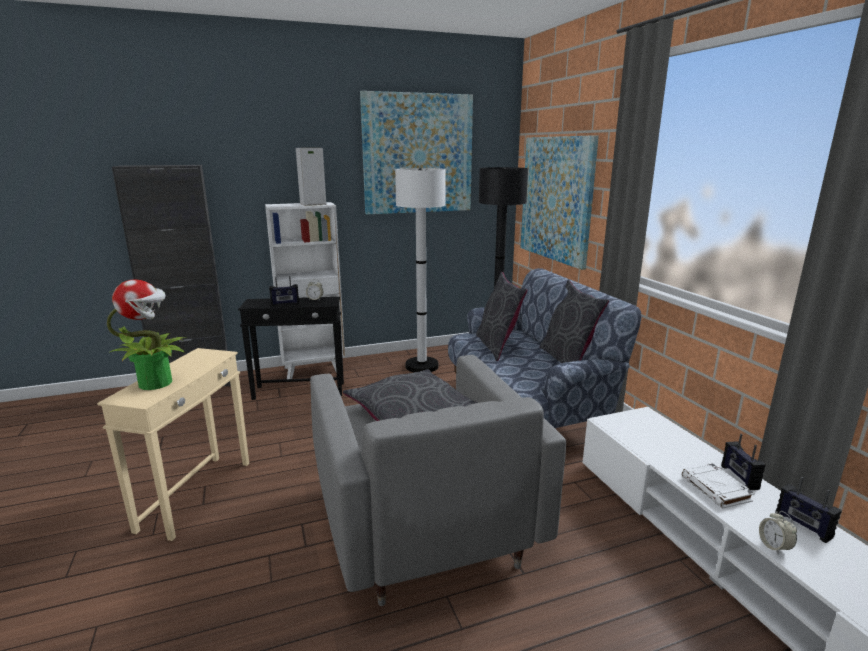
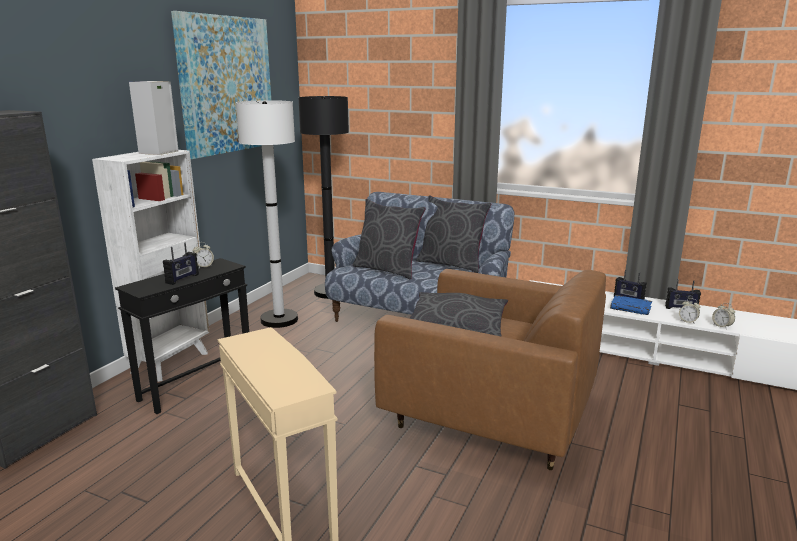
camera: 45 degrees left, 0 degrees up
potted plant [107,280,186,390] -> none
grey armchair [310,355,566,606] -> brown armchair [374,269,606,470]
picture [521,135,599,270] -> none
white book [682,463,755,508] -> blue book [610,295,652,315]
none -> alarm clock [712,303,735,328]

